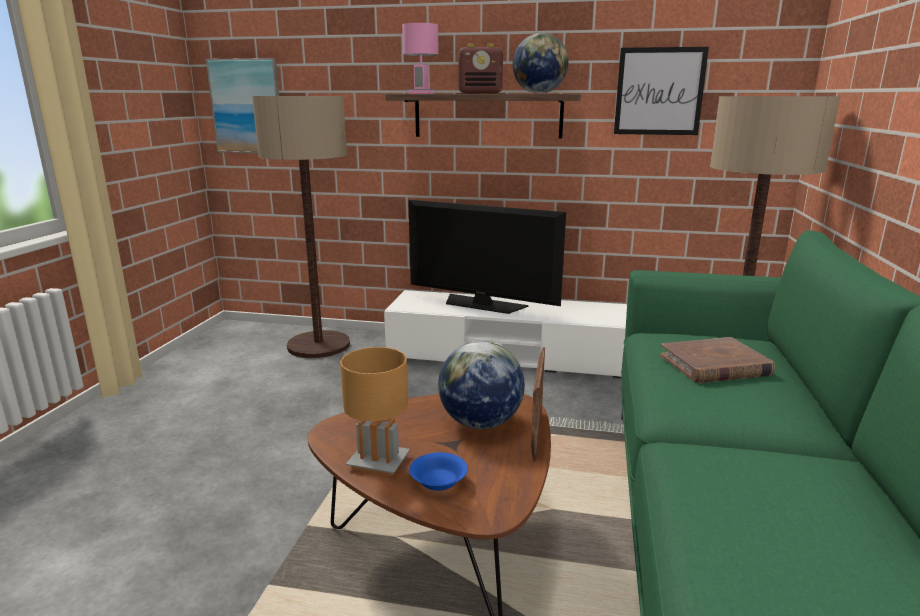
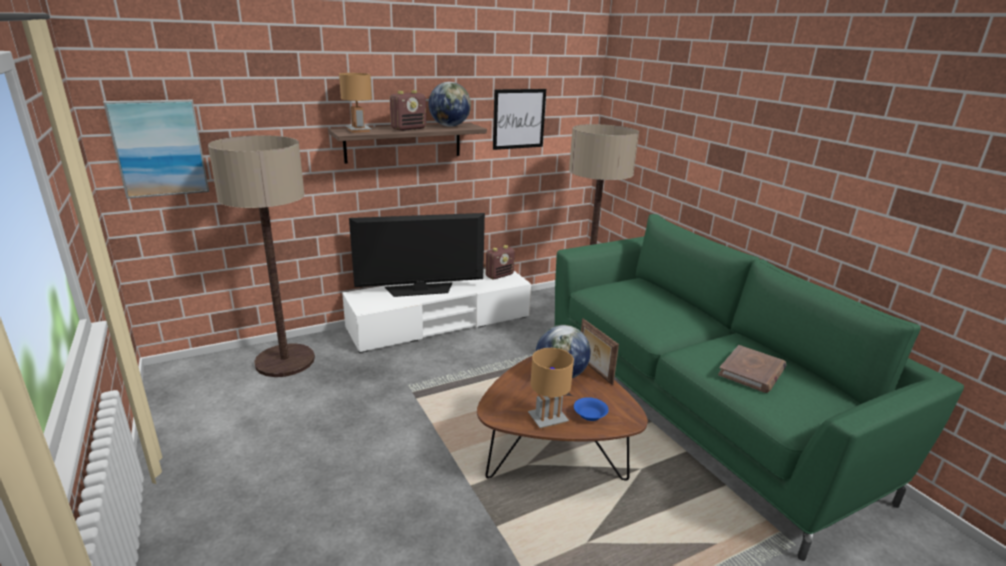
camera: 40 degrees left, 5 degrees up
pink table lamp [402,23,439,94] -> brown table lamp [339,73,372,133]
brown book [660,337,775,383] -> brown book moved to [718,345,786,393]
none -> radio [485,245,515,279]

